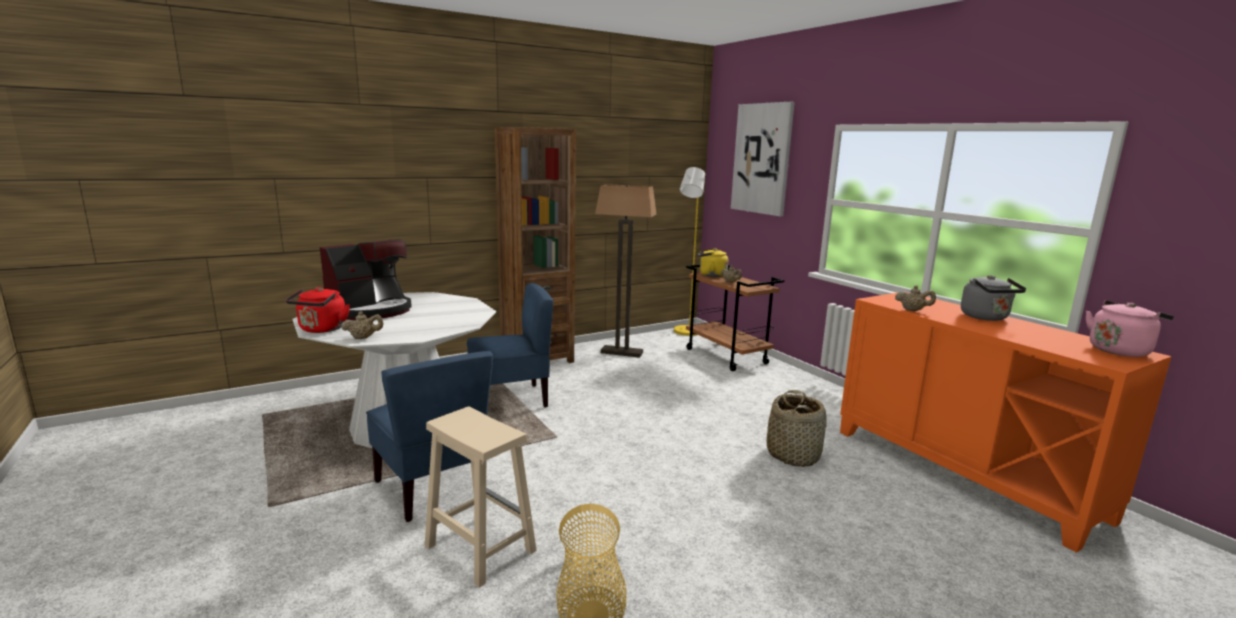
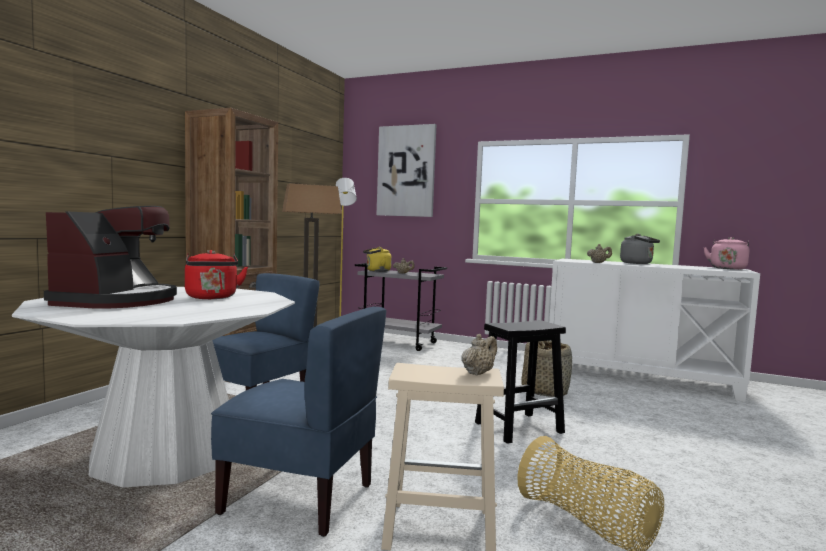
camera: 35 degrees left, 10 degrees down
red kettle [286,287,350,333] -> red kettle moved to [185,250,248,299]
beige teapot [341,311,383,339] -> beige teapot moved to [461,334,497,376]
brown cart [686,265,784,371] -> grey cart [355,263,447,351]
orange cabinet [840,291,1172,553] -> white cabinet [548,259,760,402]
none -> black stool [475,320,566,444]

